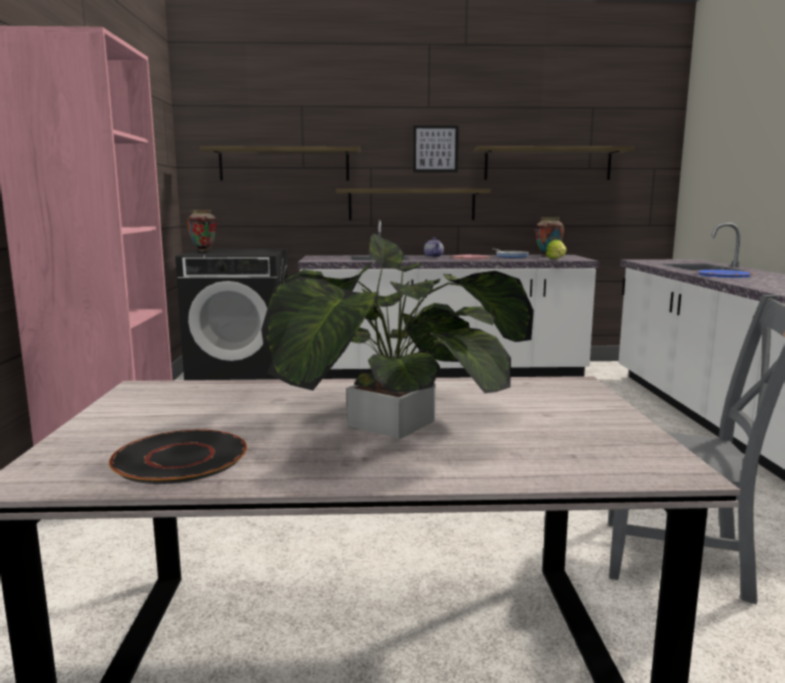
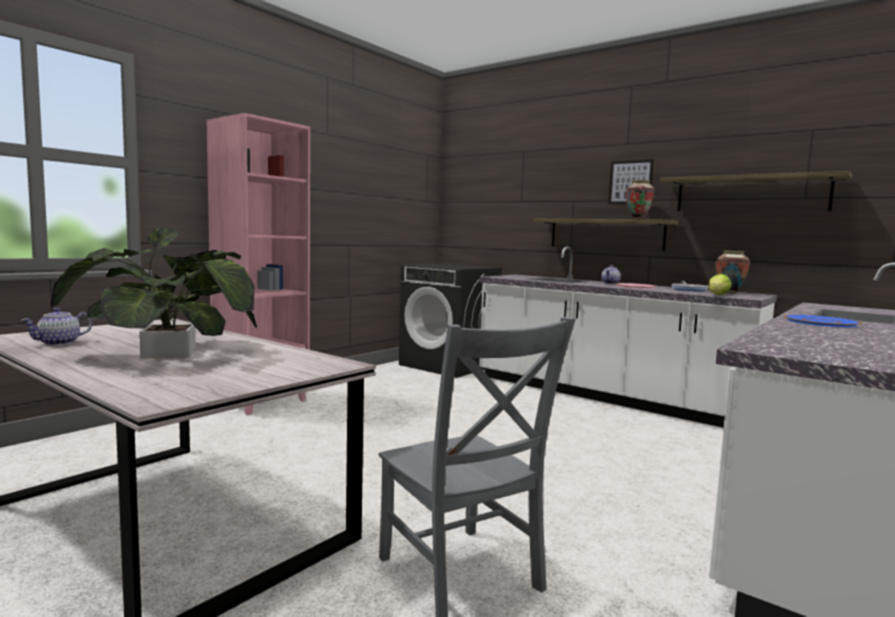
camera: 40 degrees right, 5 degrees down
black plate [109,430,247,484] -> teapot [21,308,92,345]
vase [187,210,217,251] -> vase moved to [626,180,655,219]
shelf [200,146,360,181] -> none

